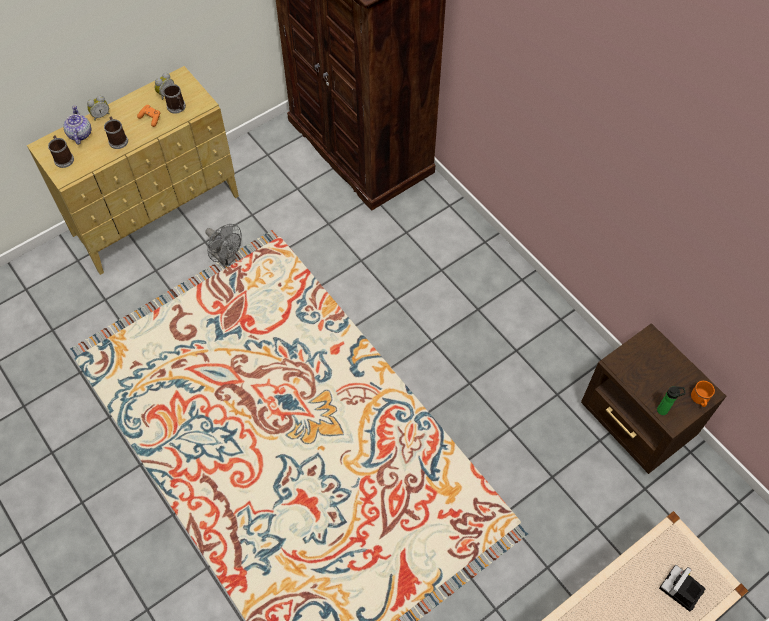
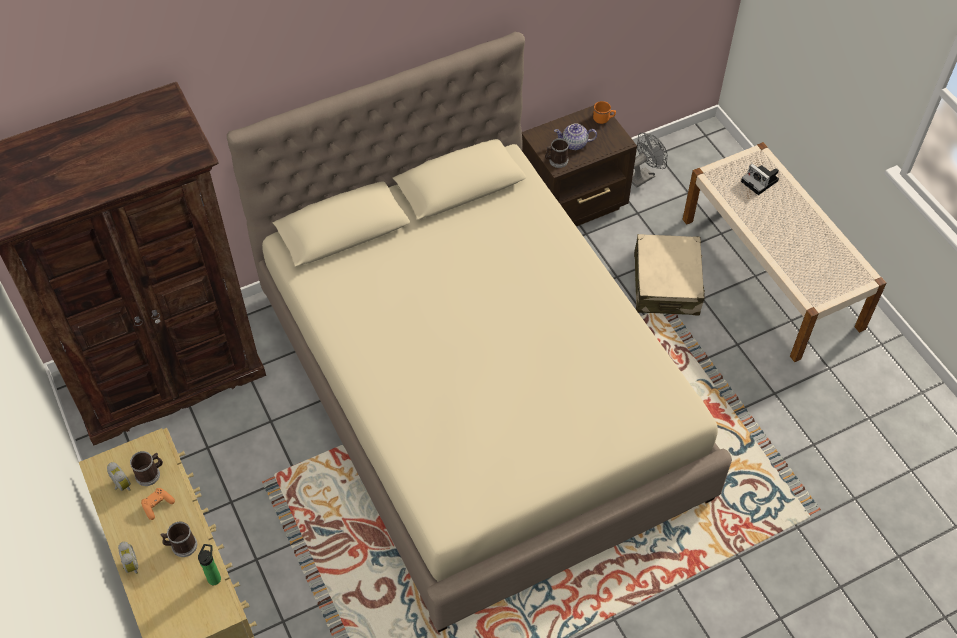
camera: 80 degrees left, 5 degrees down
mug [48,135,74,168] -> mug moved to [545,138,569,168]
teapot [63,105,91,145] -> teapot moved to [554,123,597,150]
grey fan [205,224,242,267] -> grey fan moved to [632,133,668,188]
bottle [657,386,685,415] -> bottle moved to [198,544,221,585]
none -> beige bed [227,32,732,632]
none -> beige suitcase [634,234,705,316]

